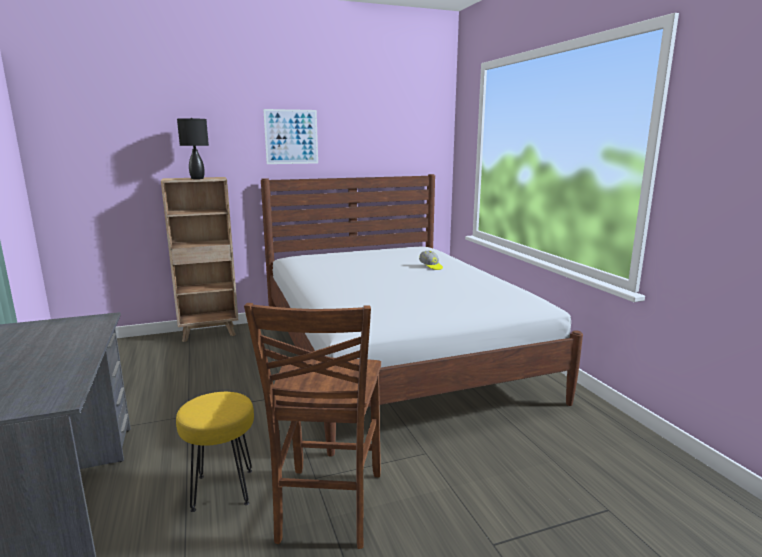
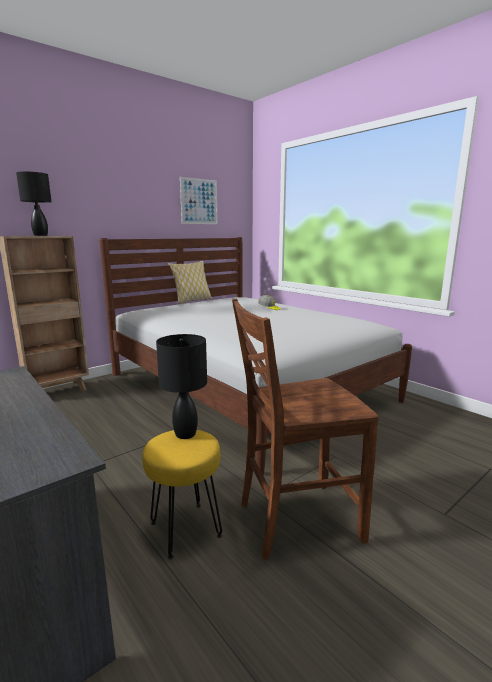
camera: 20 degrees left, 0 degrees up
brown chair [244,303,381,549] -> brown chair turned 90 degrees clockwise [232,299,379,560]
picture [263,109,318,164] -> picture moved to [180,177,218,224]
none -> black table lamp [156,334,207,439]
none -> pillow [169,261,212,304]

